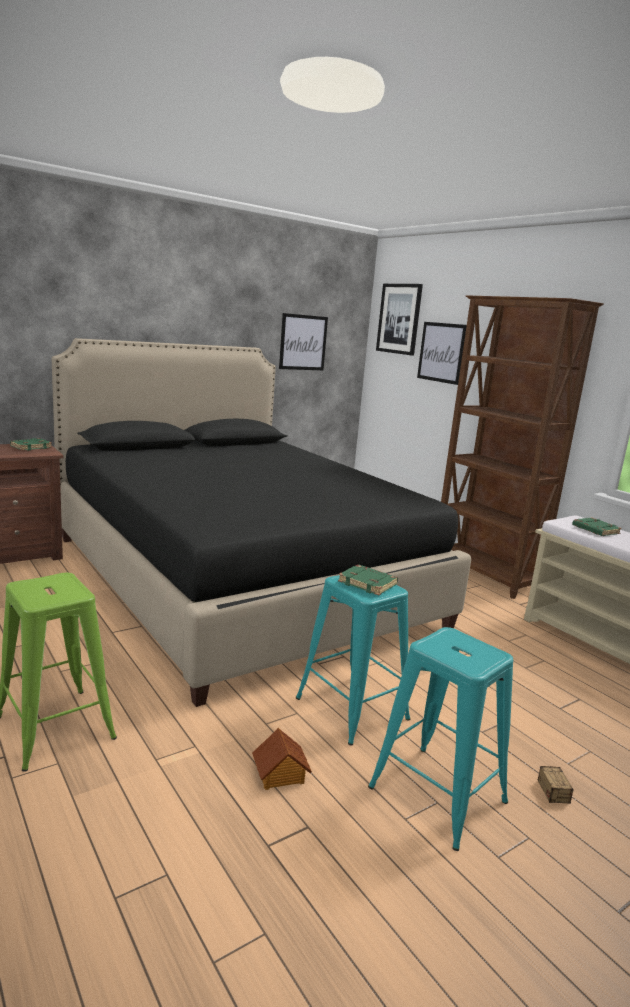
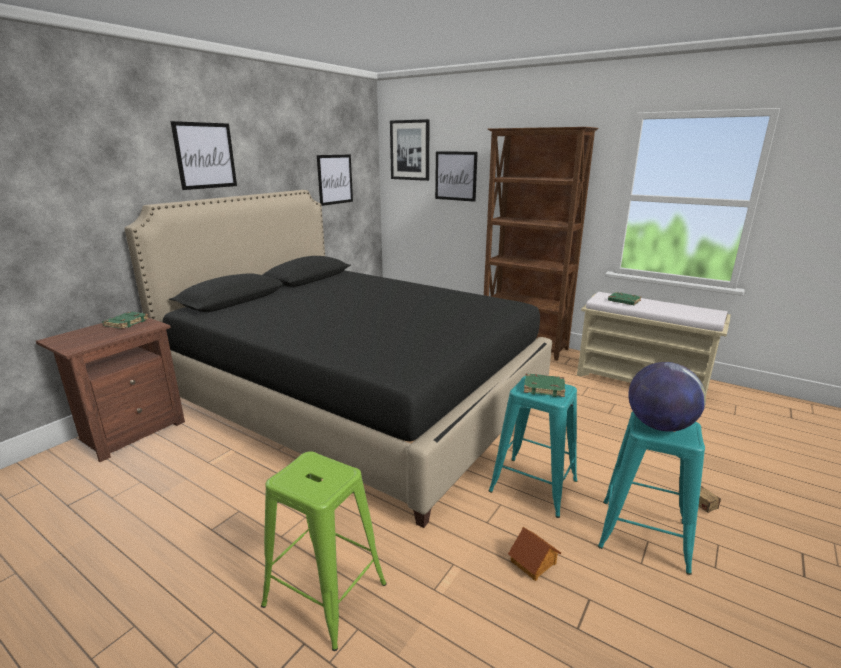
camera: 20 degrees left, 5 degrees up
none -> picture [171,121,237,190]
none -> globe [628,362,706,432]

